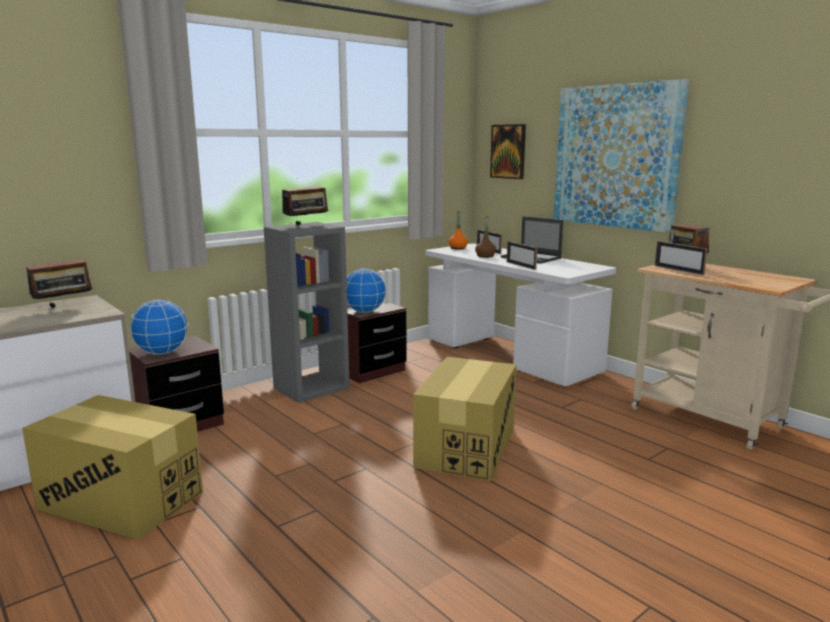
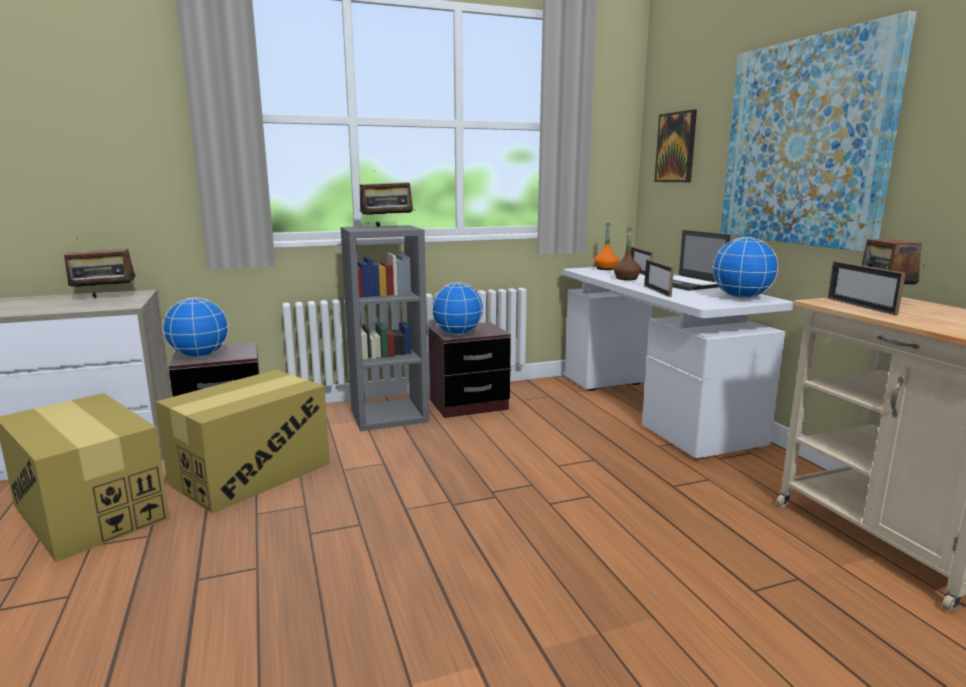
camera: 20 degrees right, 0 degrees up
cardboard box [413,357,516,481] -> cardboard box moved to [155,370,330,514]
none -> globe [712,237,779,299]

